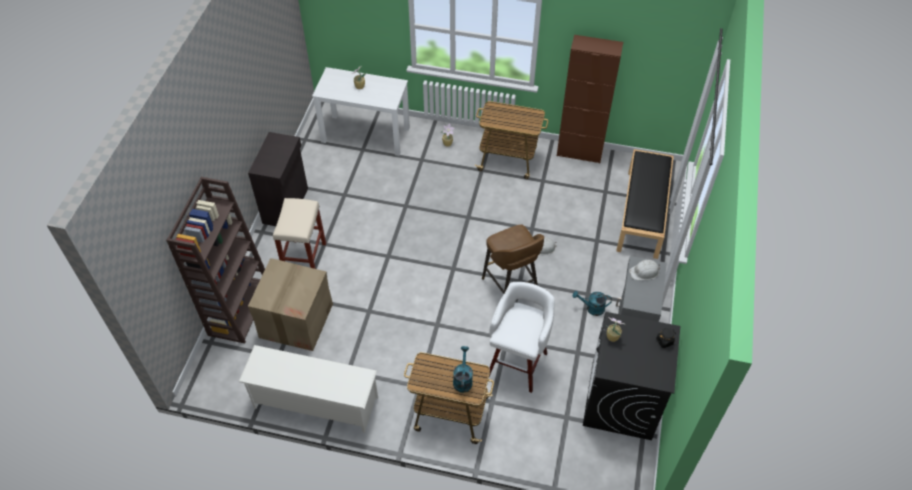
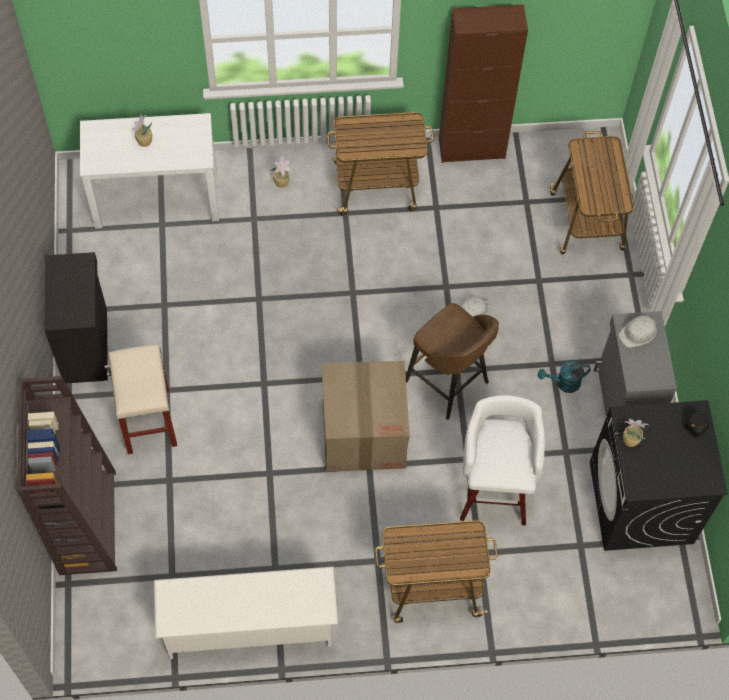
camera: 20 degrees left, 10 degrees up
cardboard box [248,258,333,351] -> cardboard box moved to [321,361,410,472]
turquoise watering can [453,346,473,393] -> none
black bench [616,149,674,259] -> cart [550,131,634,254]

